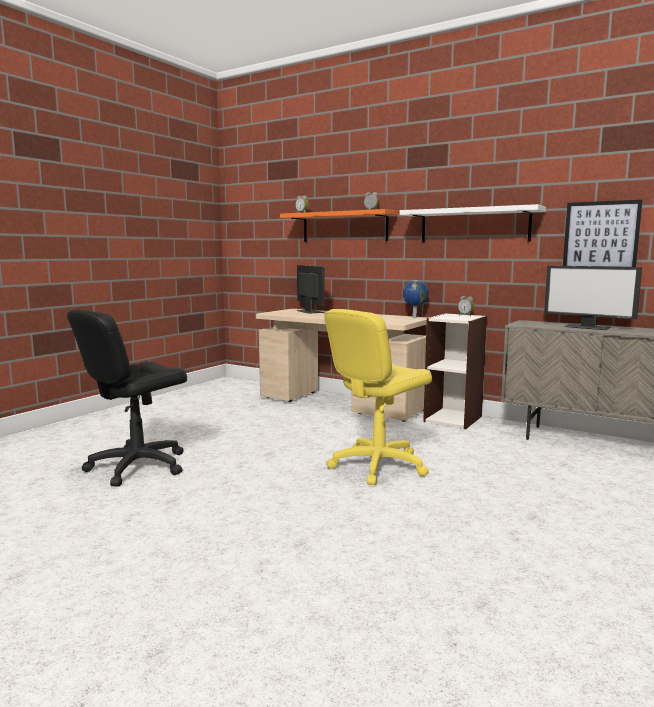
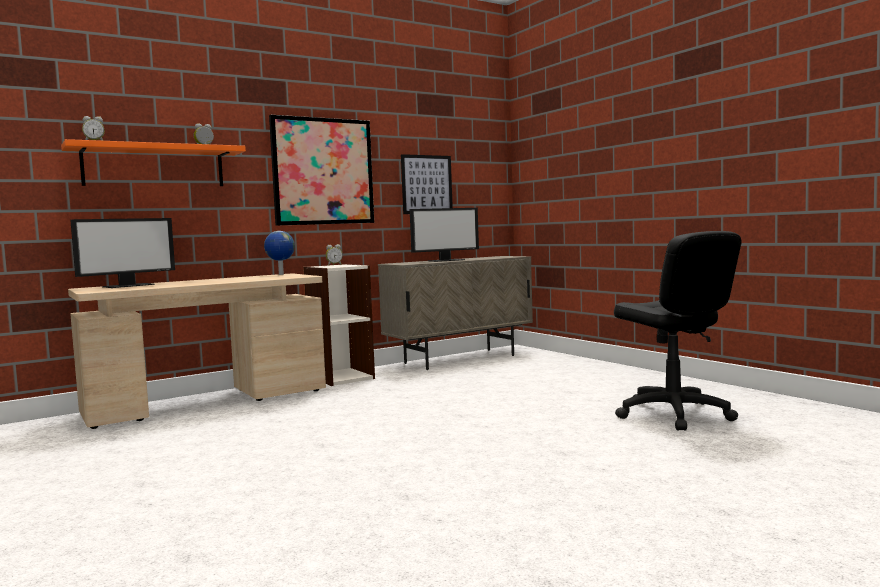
camera: 65 degrees left, 5 degrees down
black office chair [67,310,187,487] -> black office chair moved to [614,231,742,431]
monitor [297,265,325,314] -> monitor turned 135 degrees clockwise [70,218,175,288]
yellow office chair [324,309,432,485] -> none
white shelf [399,204,546,242] -> picture [269,115,374,226]

